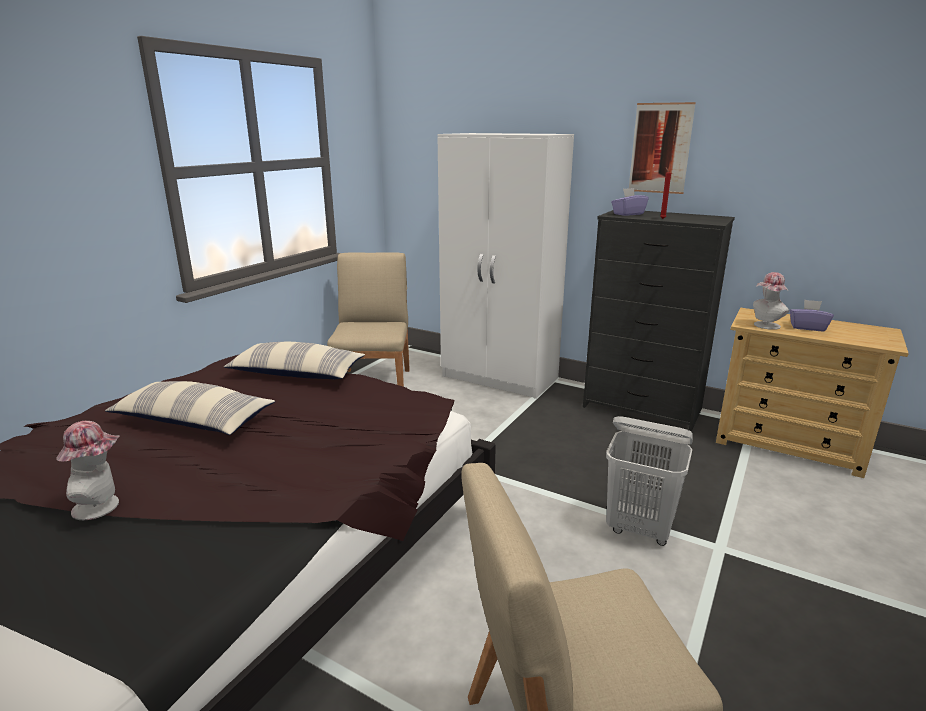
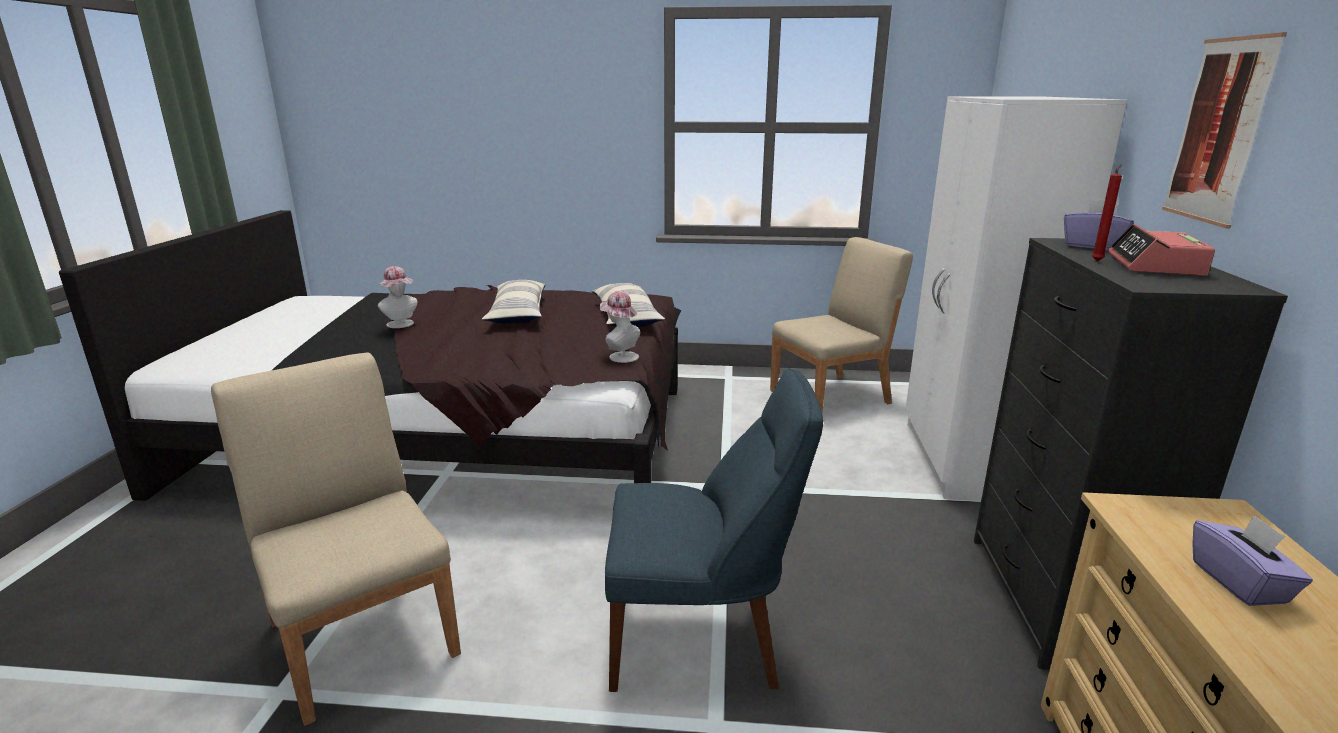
camera: 65 degrees right, 0 degrees up
white laundry basket [606,416,693,546] -> blue chair [605,368,823,692]
hat [753,272,789,330] -> hat moved to [600,291,640,363]
none -> alarm clock [1108,224,1215,276]

